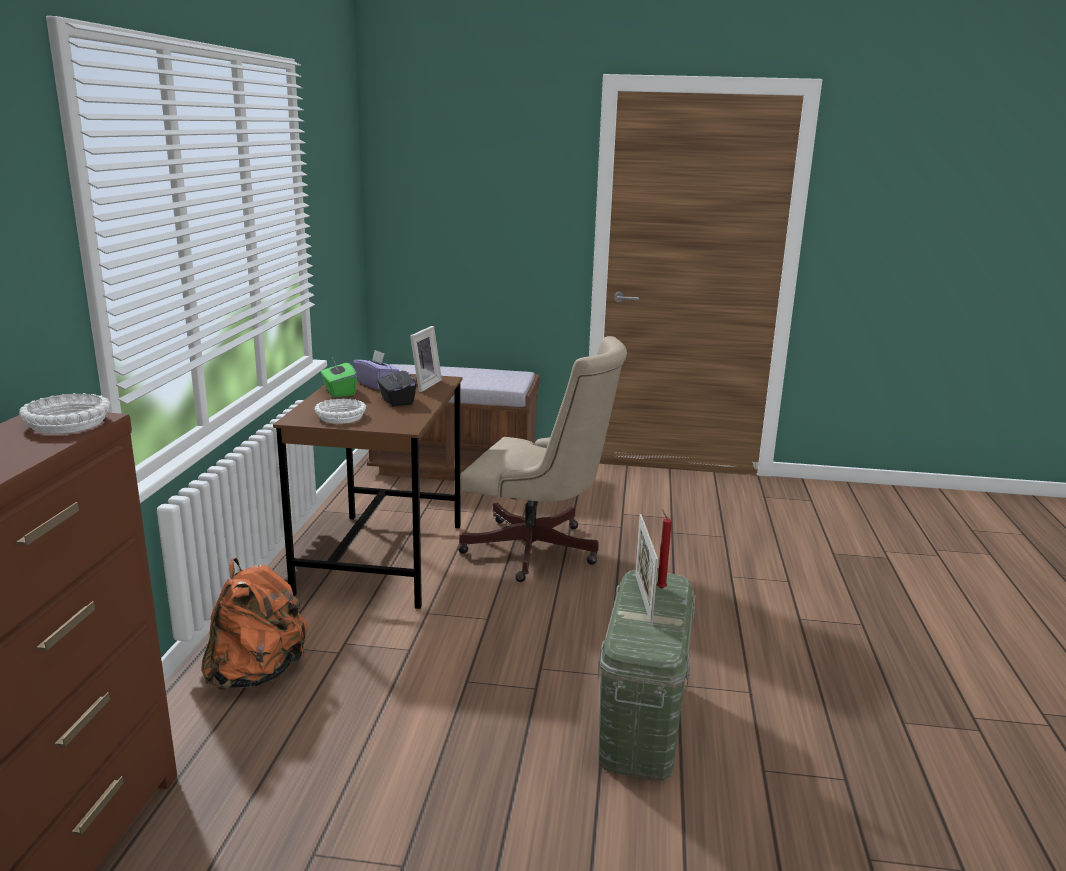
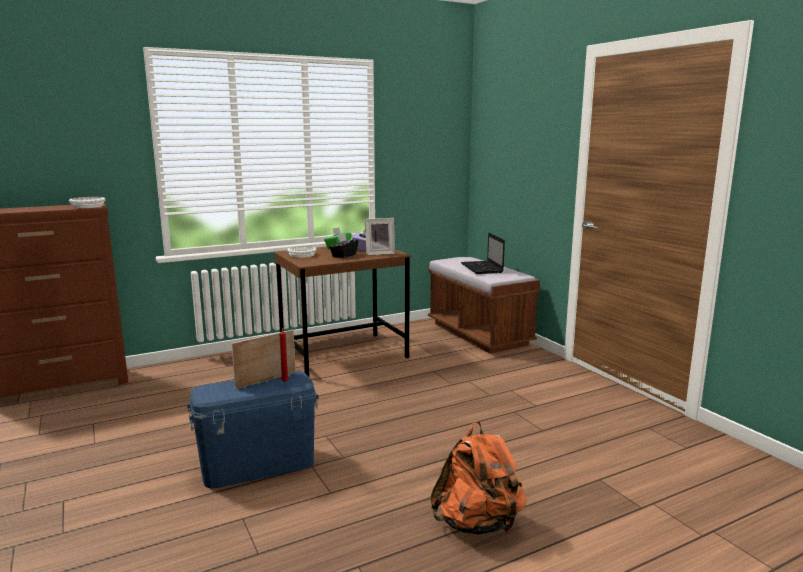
camera: 55 degrees right, 5 degrees down
orange backpack [201,558,307,690] -> orange backpack moved to [430,421,526,535]
beige office chair [458,336,627,582] -> none
green storage box [598,570,696,780] -> blue storage box [187,371,319,489]
none -> laptop [461,233,505,274]

